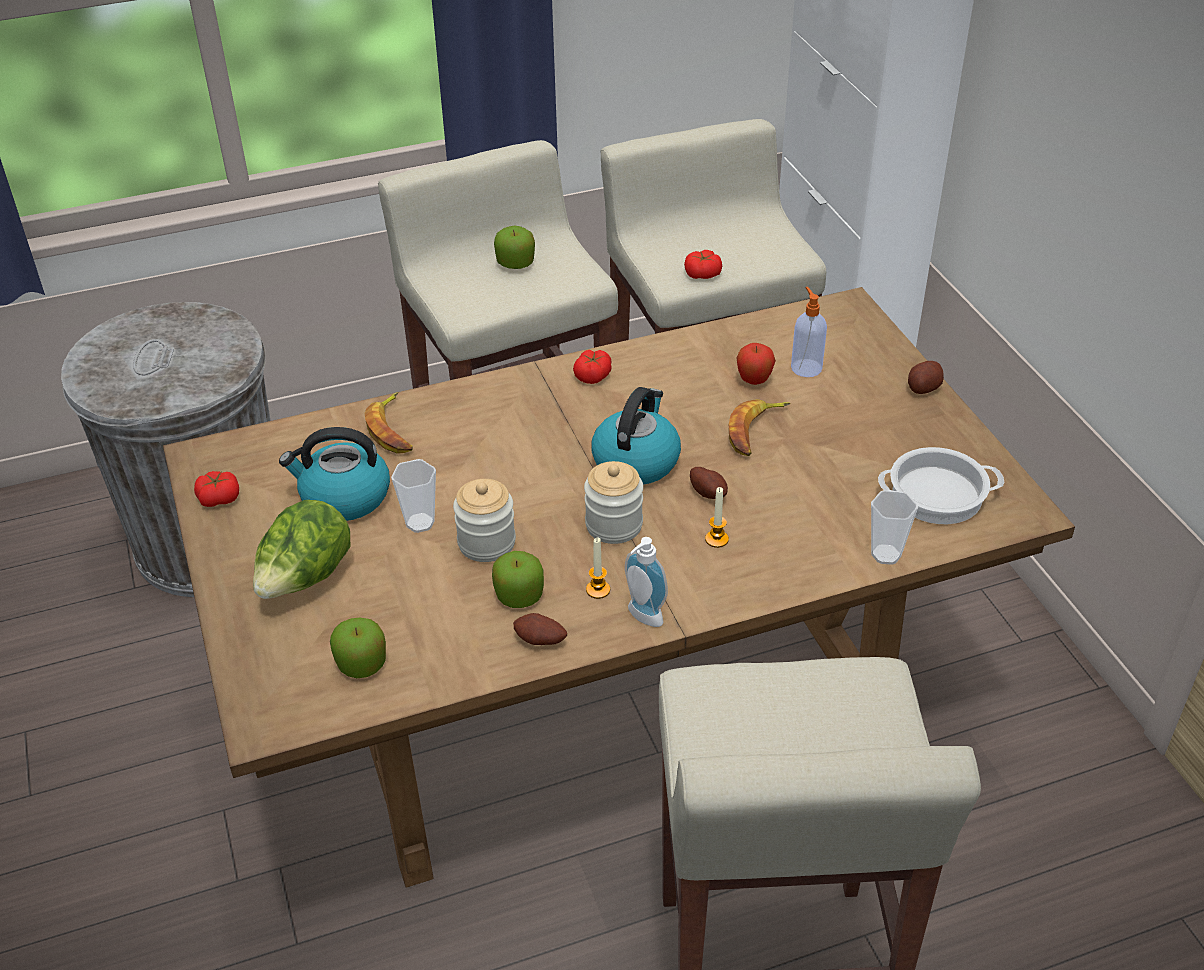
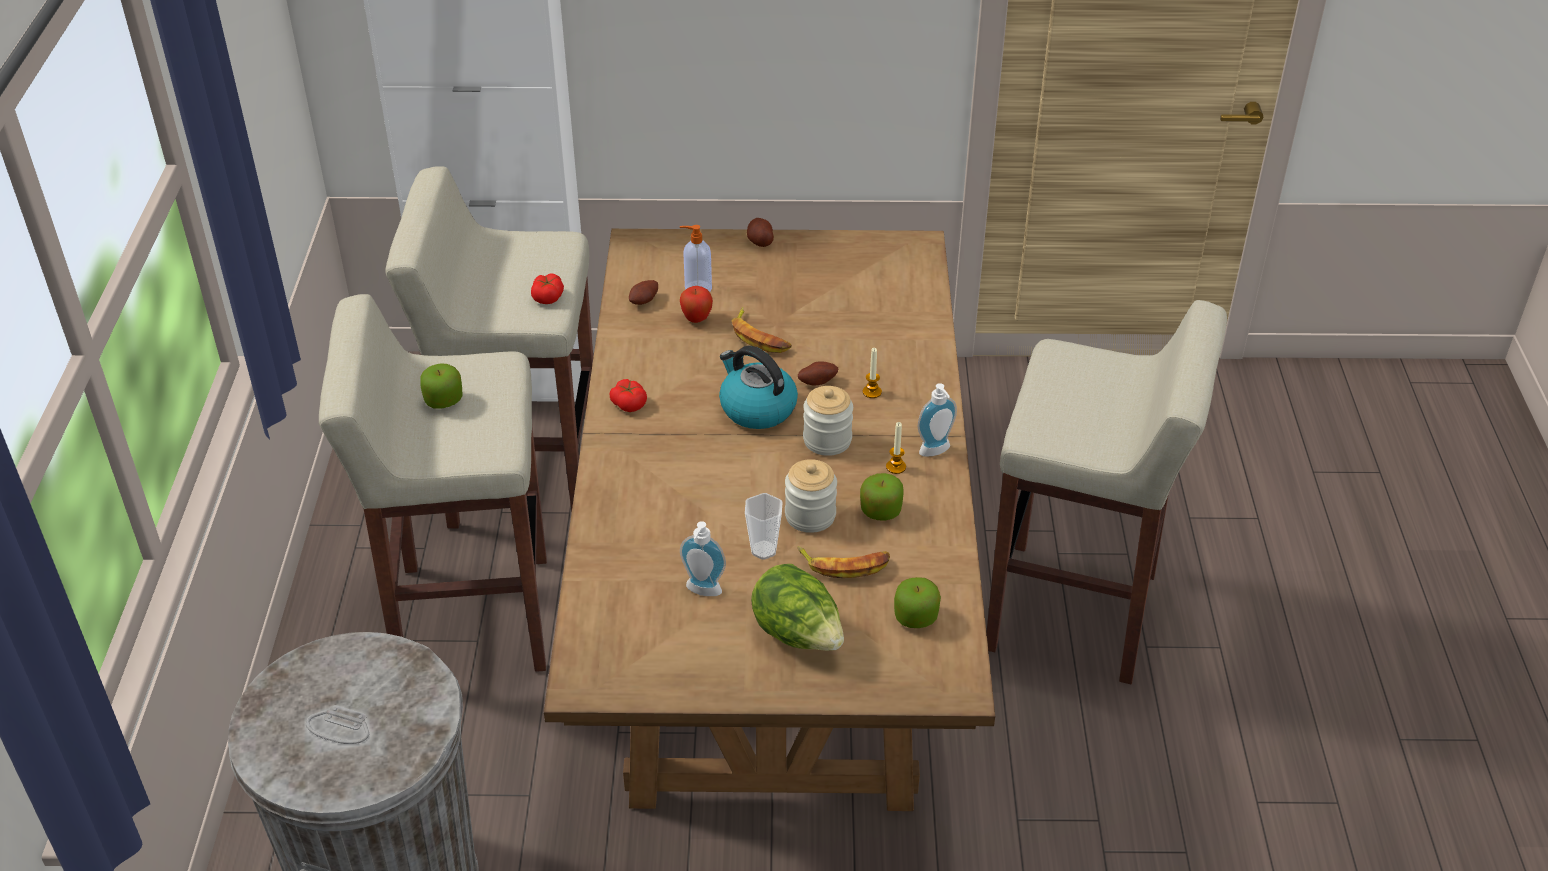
camera: 70 degrees left, 0 degrees up
tomato [194,471,239,507] -> none
kettle [279,427,390,521] -> soap dispenser [680,521,726,596]
banana [365,392,413,454] -> banana moved to [797,546,890,578]
potato [513,613,567,645] -> potato moved to [629,280,658,305]
cup [871,490,918,565] -> none
cooking pot [878,447,1004,524] -> none

